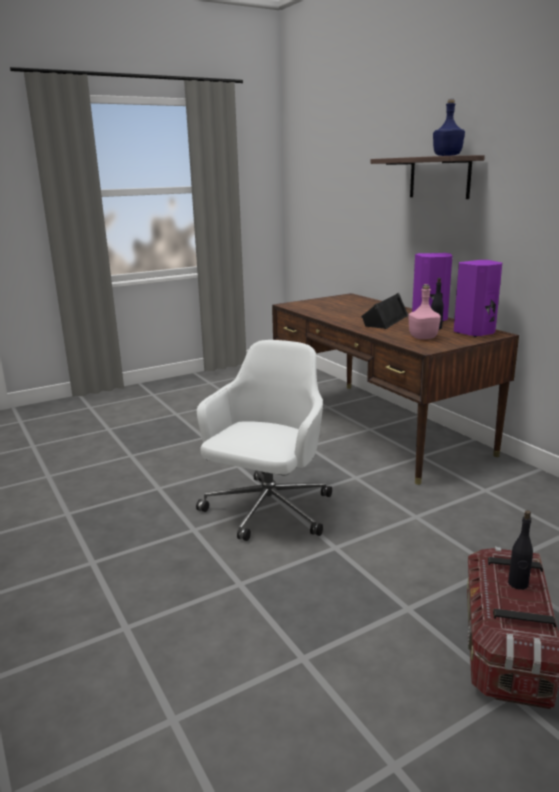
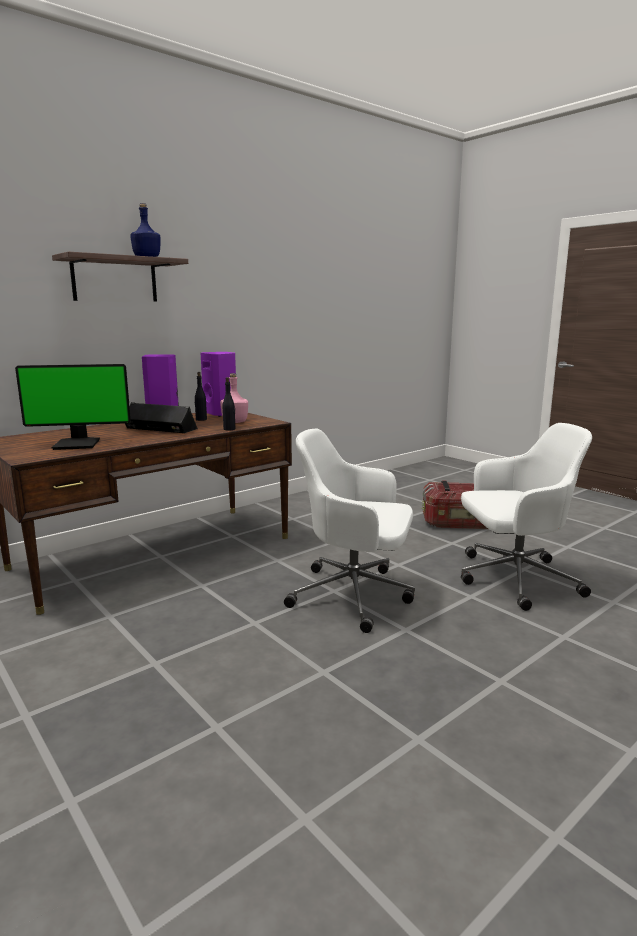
camera: 100 degrees left, 5 degrees down
black bottle [508,510,533,590] -> black bottle moved to [223,377,235,430]
none -> monitor [15,364,131,450]
none -> white office chair [461,423,592,611]

